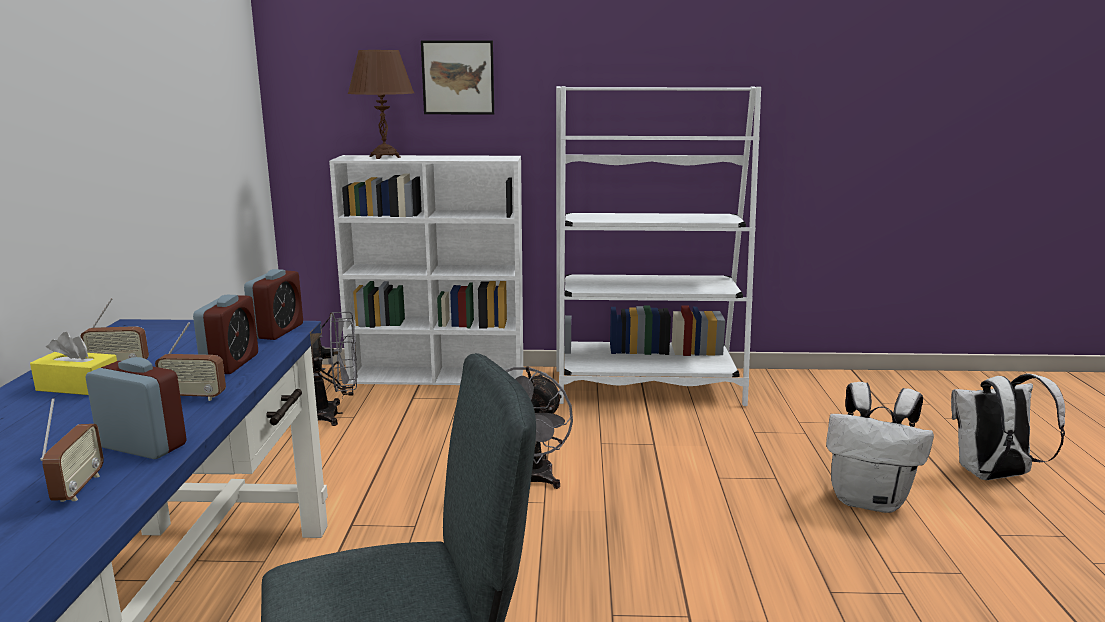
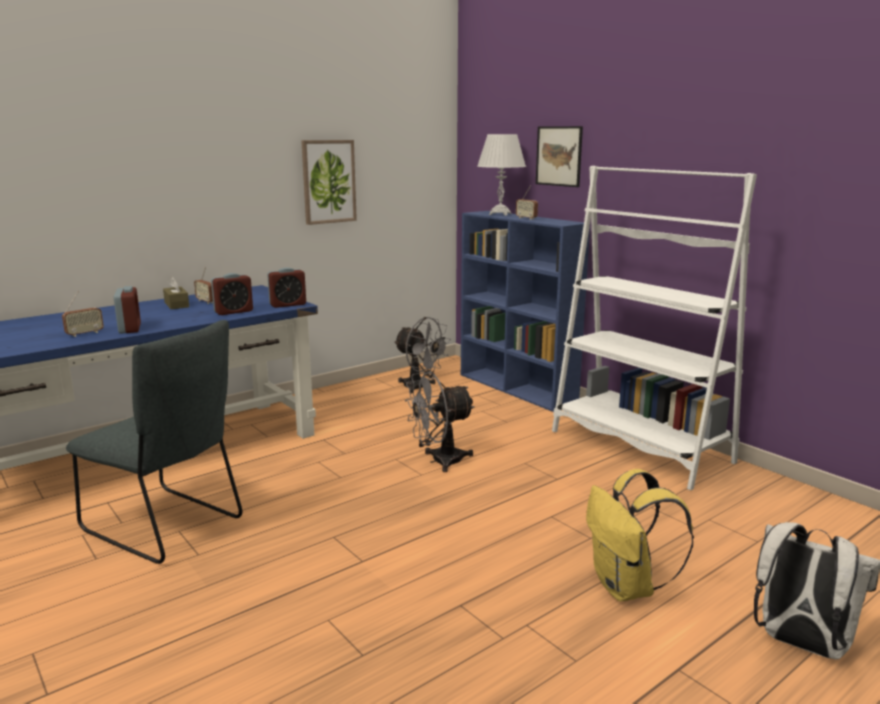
camera: 50 degrees right, 0 degrees up
yellow tissue box [30,332,117,395] -> brown tissue box [163,277,189,309]
radio [155,322,226,401] -> radio moved to [516,186,538,220]
white bookcase [329,155,523,385] -> blue bookcase [461,211,590,412]
brown table lamp [347,50,414,159] -> white table lamp [477,134,526,216]
white backpack [826,382,934,513] -> yellow backpack [586,469,694,602]
none -> picture [301,140,357,225]

